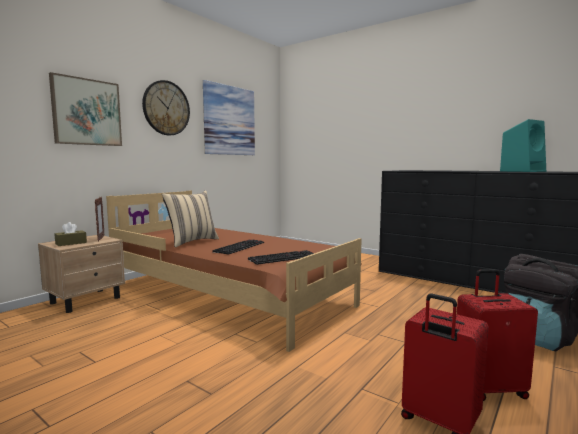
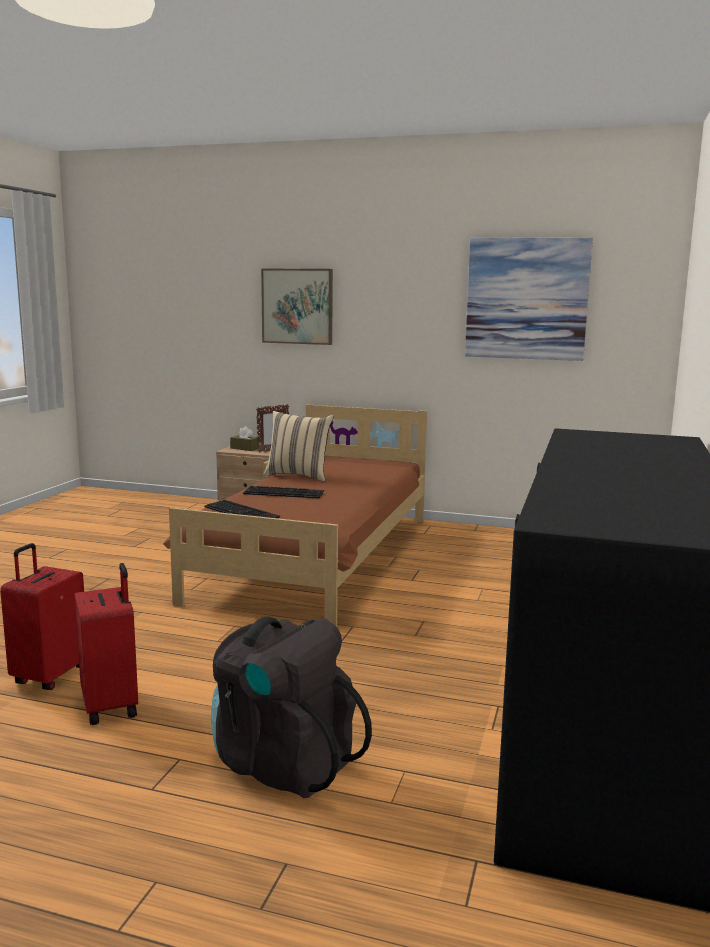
camera: 70 degrees right, 5 degrees up
wall clock [142,80,190,135] -> none
turquoise speaker [500,119,546,172] -> none

